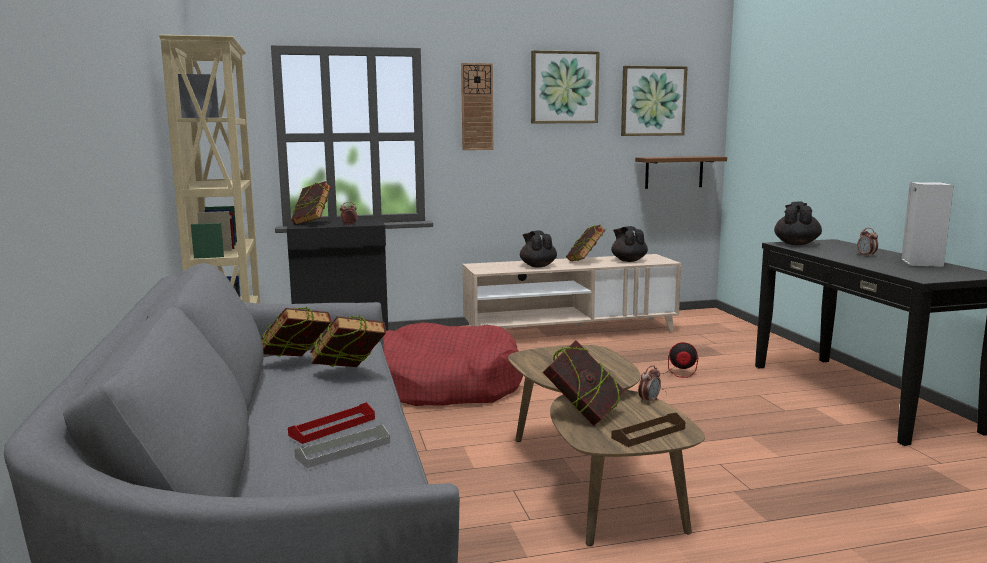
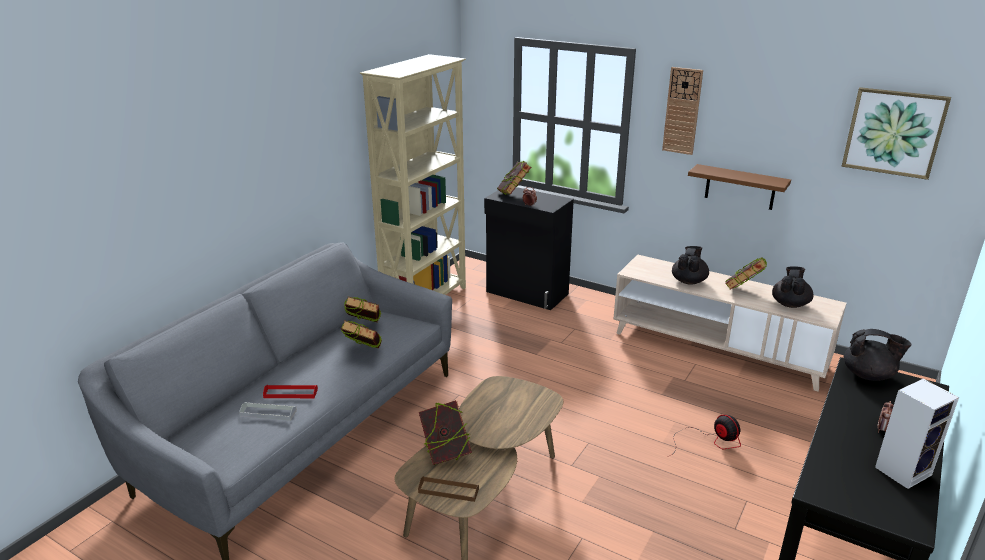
camera: 45 degrees right, 15 degrees up
red dog bed [383,323,523,406] -> none
picture [531,50,600,124] -> none
brown shelf [635,156,727,189] -> brown shelf moved to [688,164,791,210]
alarm clock [638,365,661,404] -> none
black teapot [774,202,822,245] -> black teapot turned 45 degrees clockwise [844,329,912,381]

